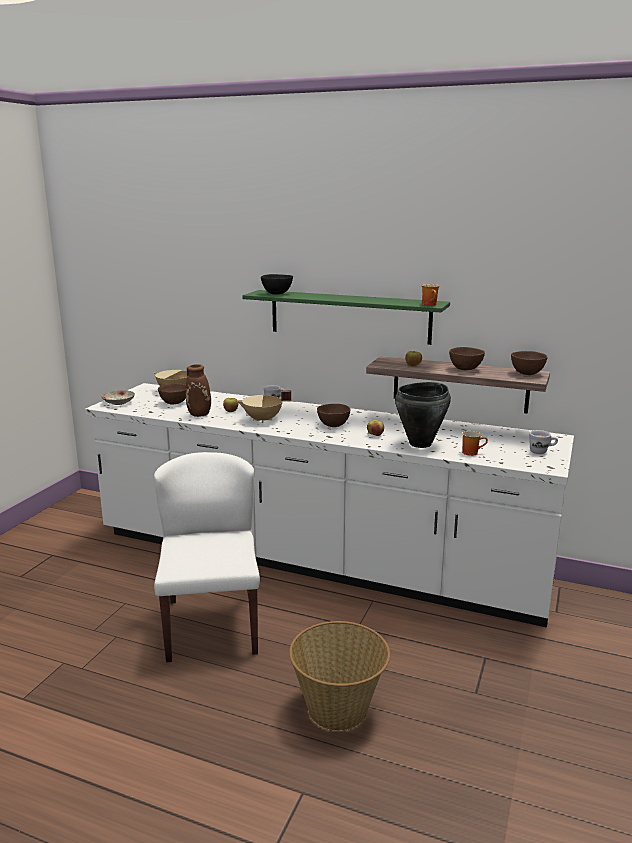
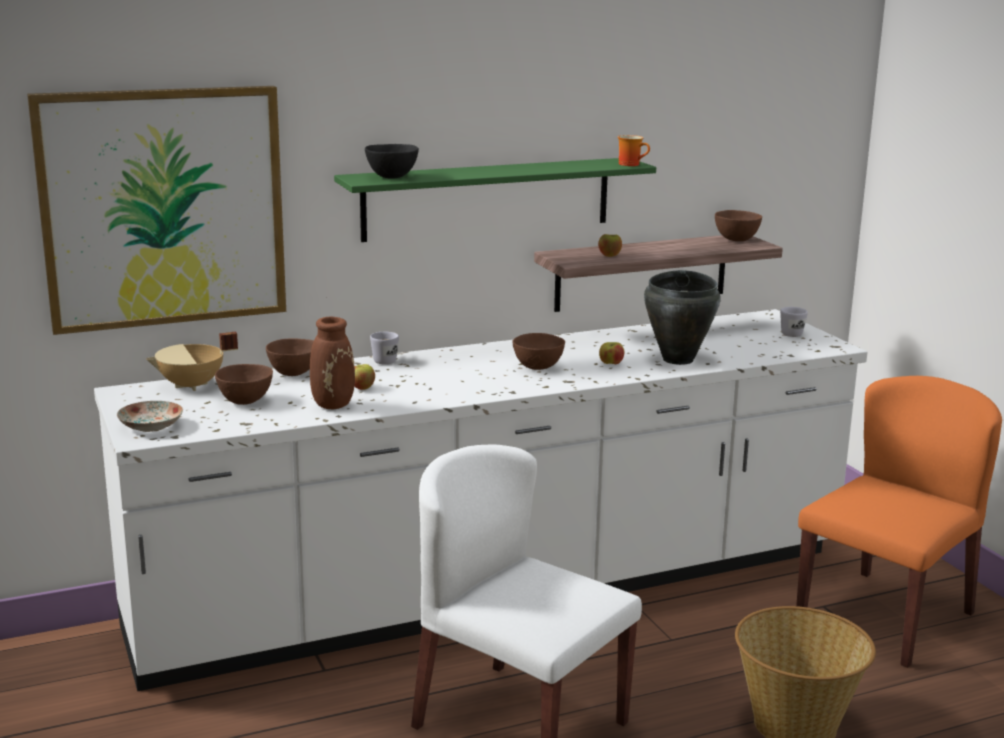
camera: 45 degrees left, 0 degrees up
beige cooking pot [237,390,291,423] -> none
brown bowl [449,347,485,370] -> brown bowl moved to [266,338,314,376]
mug [462,431,488,456] -> none
none -> picture [27,86,286,335]
none -> orange chair [796,376,1002,668]

